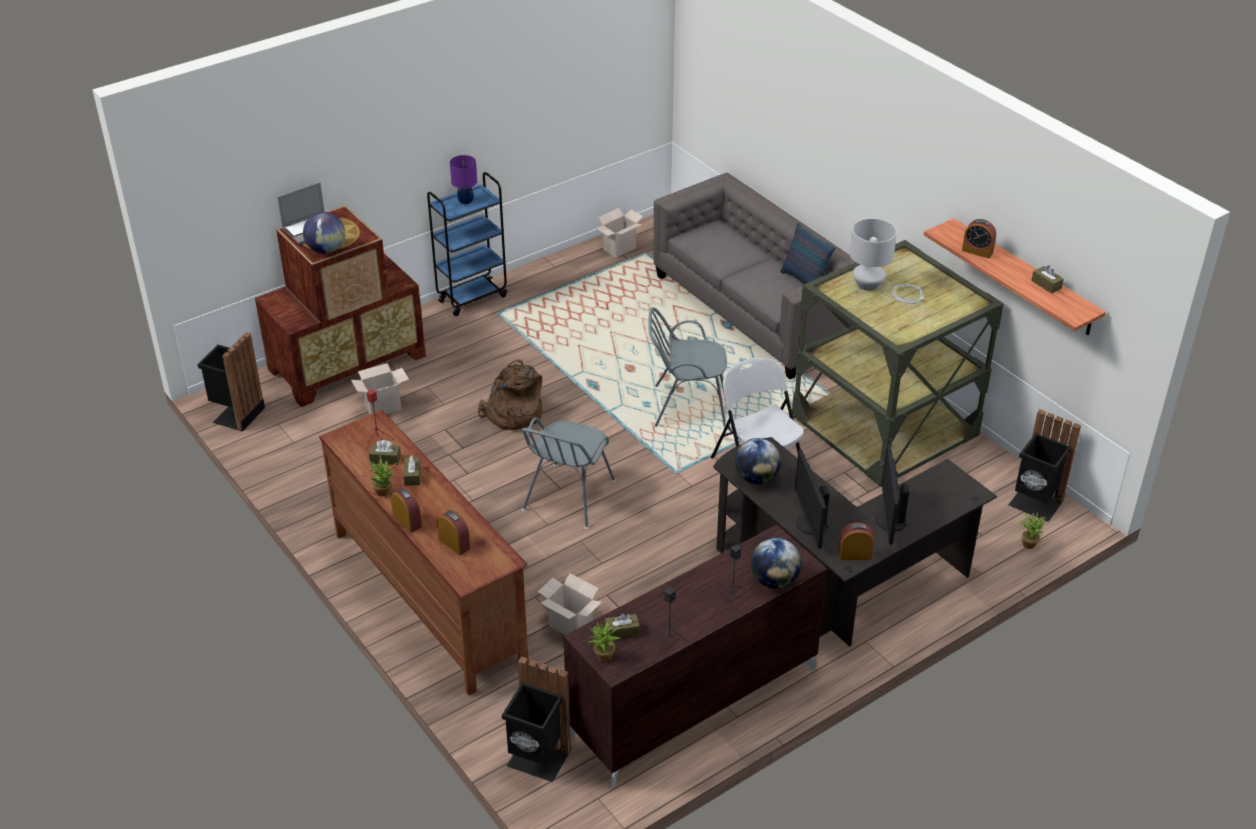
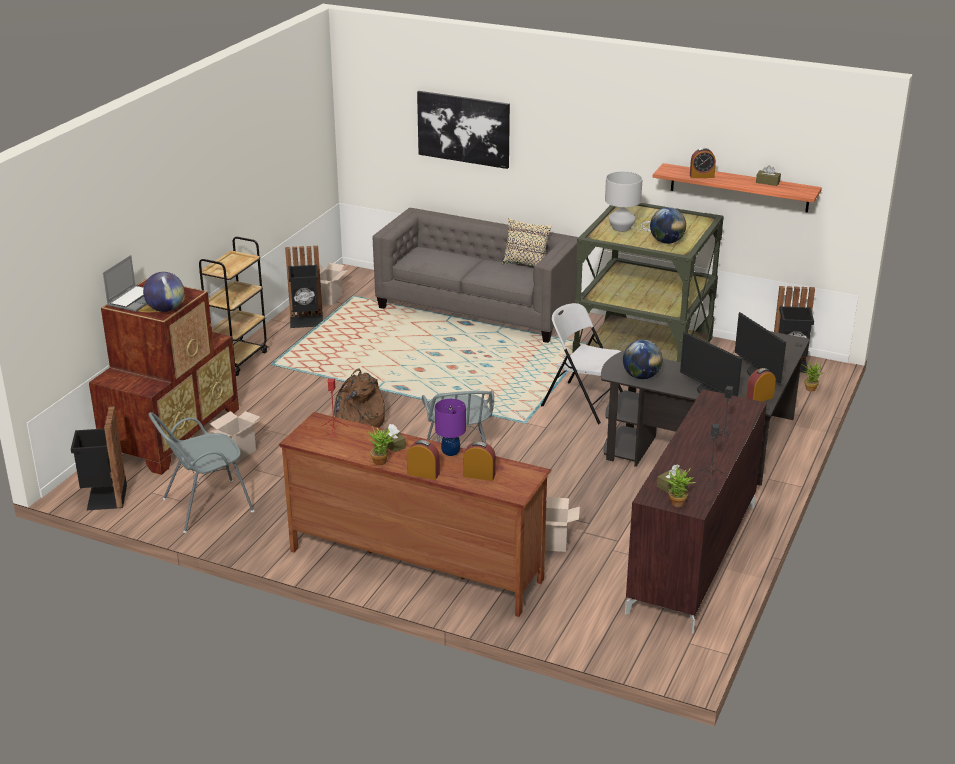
camera: 30 degrees left, 10 degrees down
brown tissue box [369,440,401,465] -> none
blue cart [427,172,508,316] -> brown cart [199,237,268,376]
purple table lamp [450,155,477,204] -> purple table lamp moved to [435,399,466,456]
black trash can [502,656,571,782] -> black trash can moved to [285,246,323,328]
grey chair [648,307,727,427] -> grey chair moved to [149,412,255,533]
globe [751,537,802,589] -> globe moved to [650,207,686,244]
blue pillow [780,223,835,284] -> beige pillow [502,218,552,267]
none -> picture [417,91,510,169]

